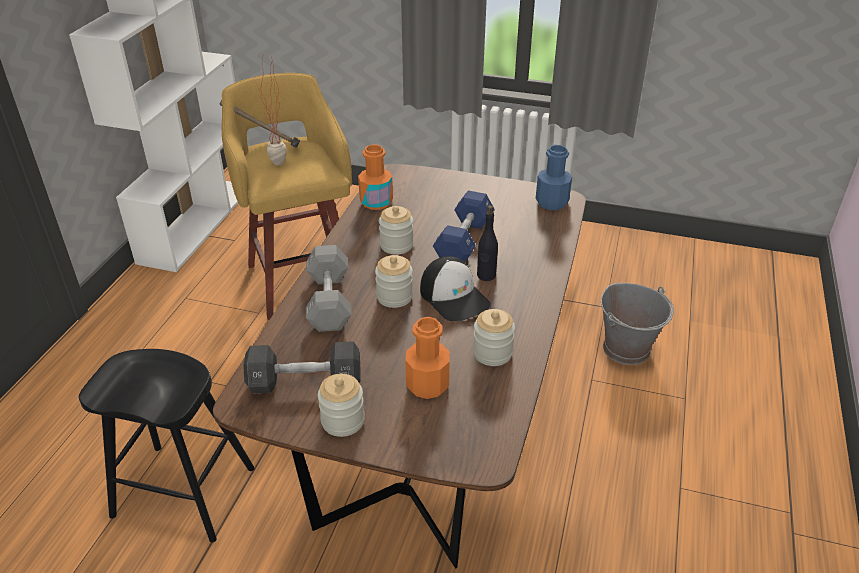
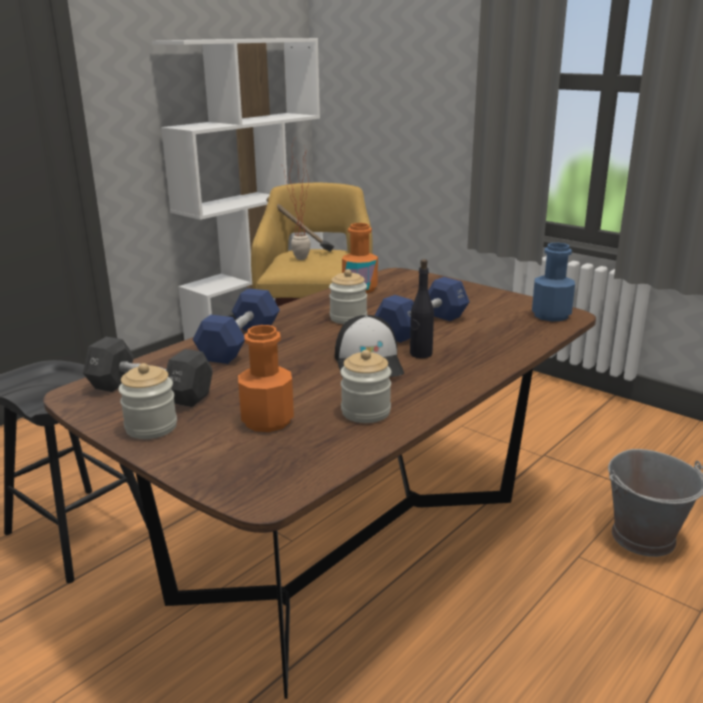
camera: 25 degrees right, 15 degrees down
grey dumbbell [306,245,351,332] -> blue dumbbell [193,288,280,364]
jar [375,255,413,308] -> none

